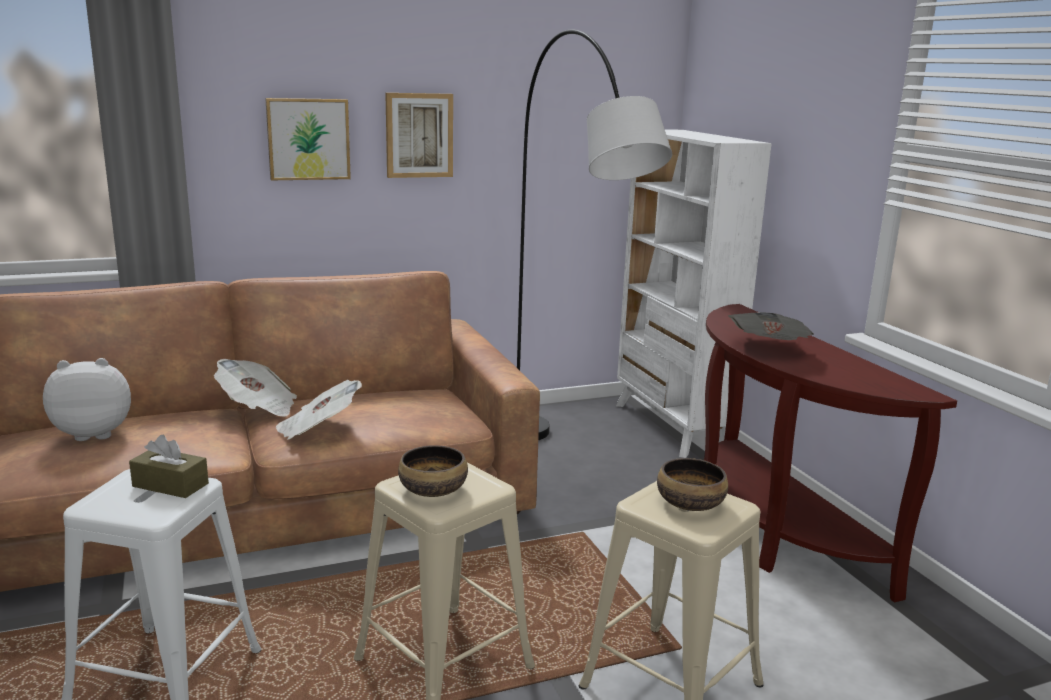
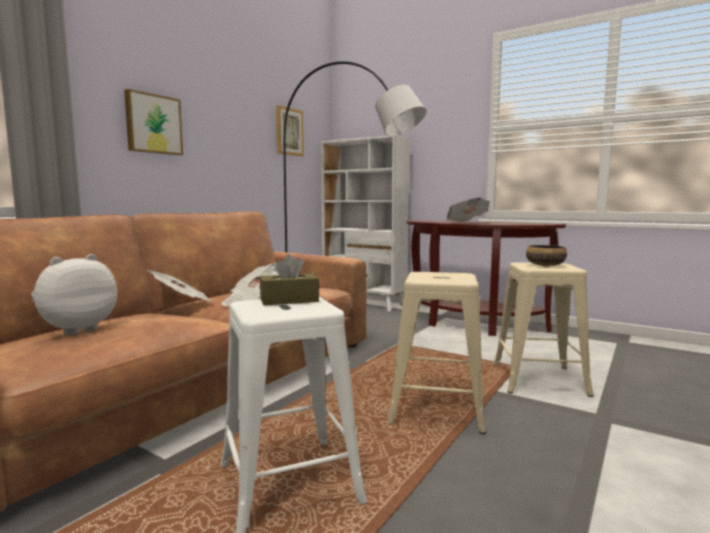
camera: 35 degrees left, 10 degrees down
picture [385,93,453,178] -> picture moved to [276,105,304,156]
bowl [398,445,468,497] -> none

